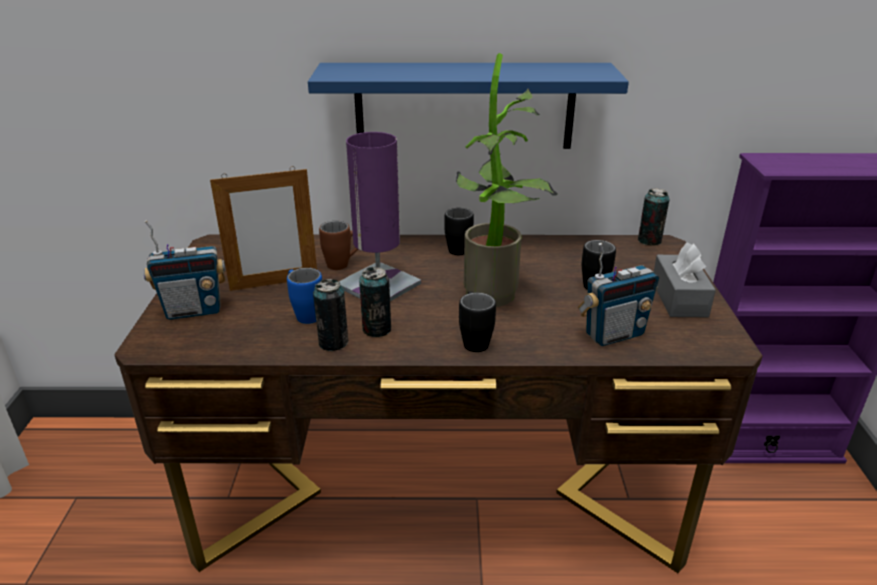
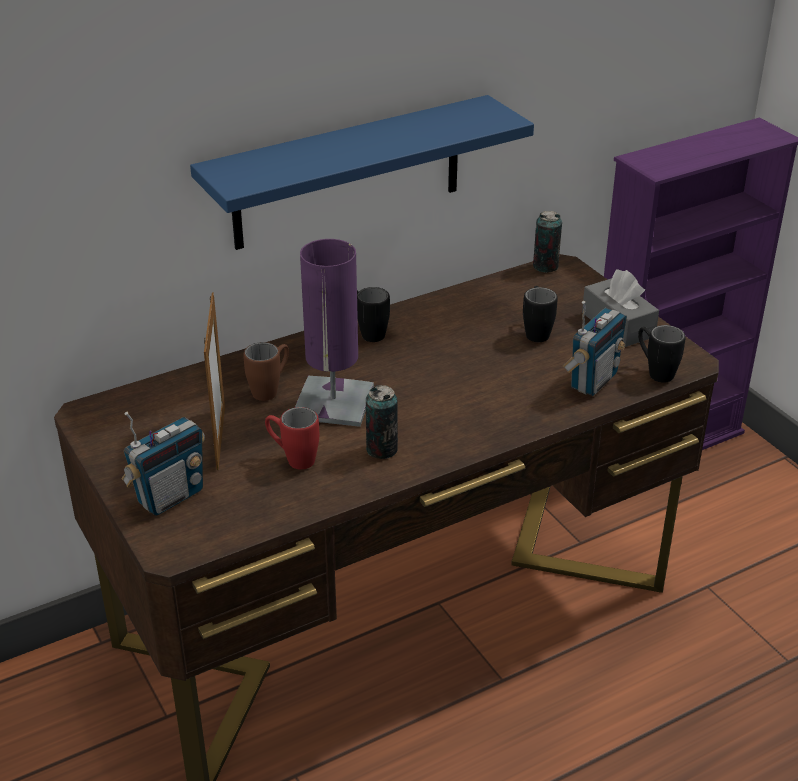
camera: 30 degrees left, 5 degrees up
picture frame [210,166,317,291] -> picture frame turned 45 degrees counterclockwise [204,292,225,470]
blue mug [287,268,322,324] -> red mug [265,407,319,469]
can [313,279,348,351] -> none
potted plant [456,53,558,307] -> none
black mug [459,291,496,352] -> black mug moved to [638,325,686,383]

